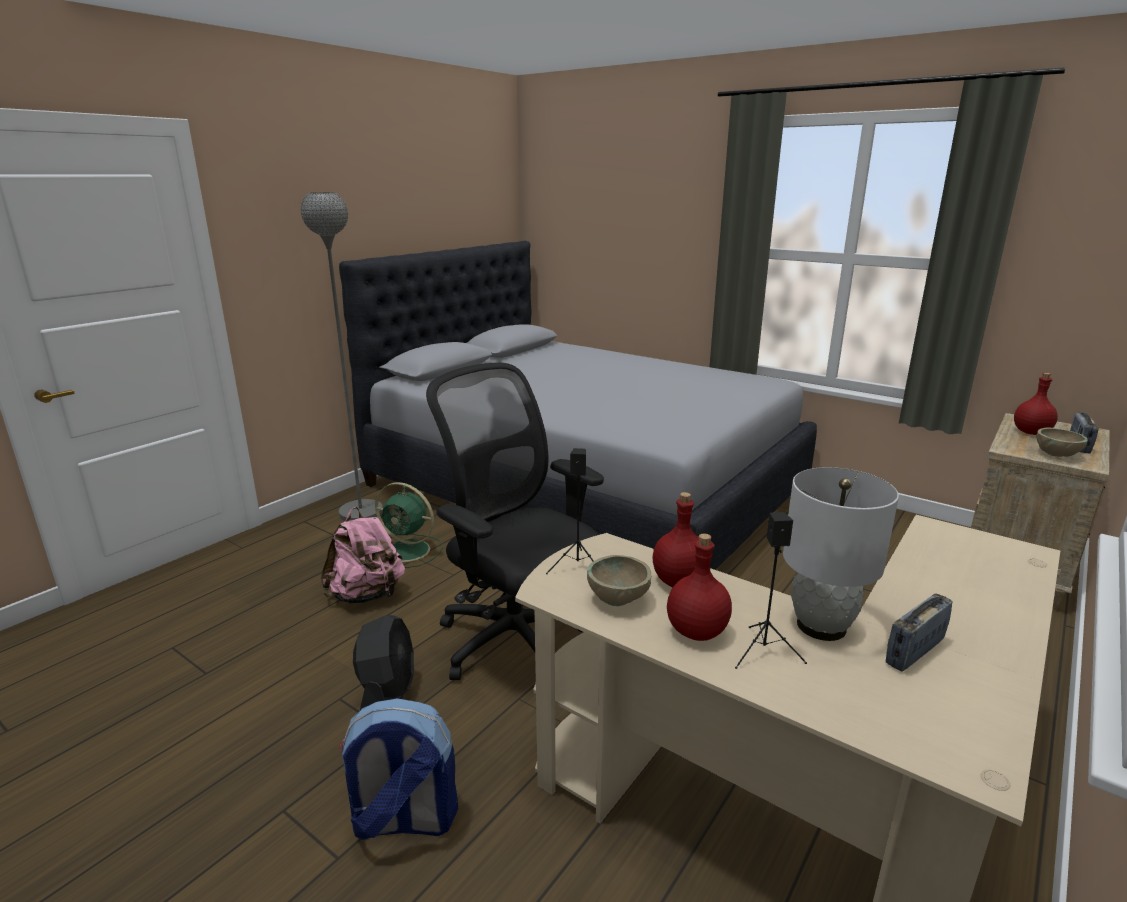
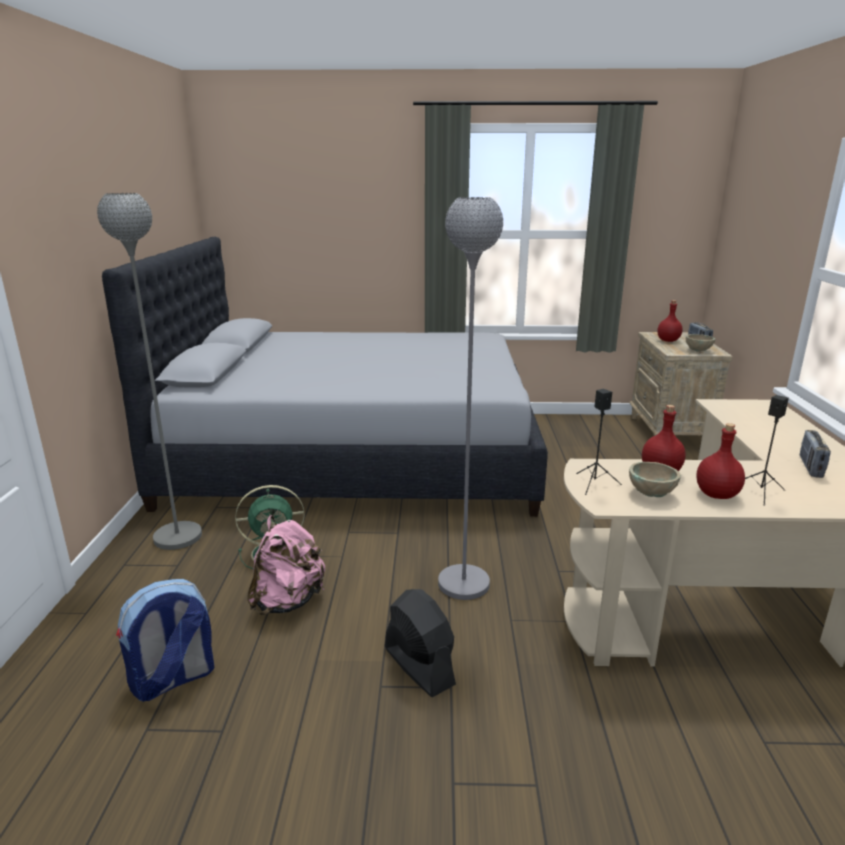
camera: 35 degrees left, 0 degrees up
backpack [338,698,458,840] -> backpack moved to [116,579,214,702]
black office chair [426,363,604,680] -> grey floor lamp [438,197,503,600]
white table lamp [783,467,899,641] -> none

